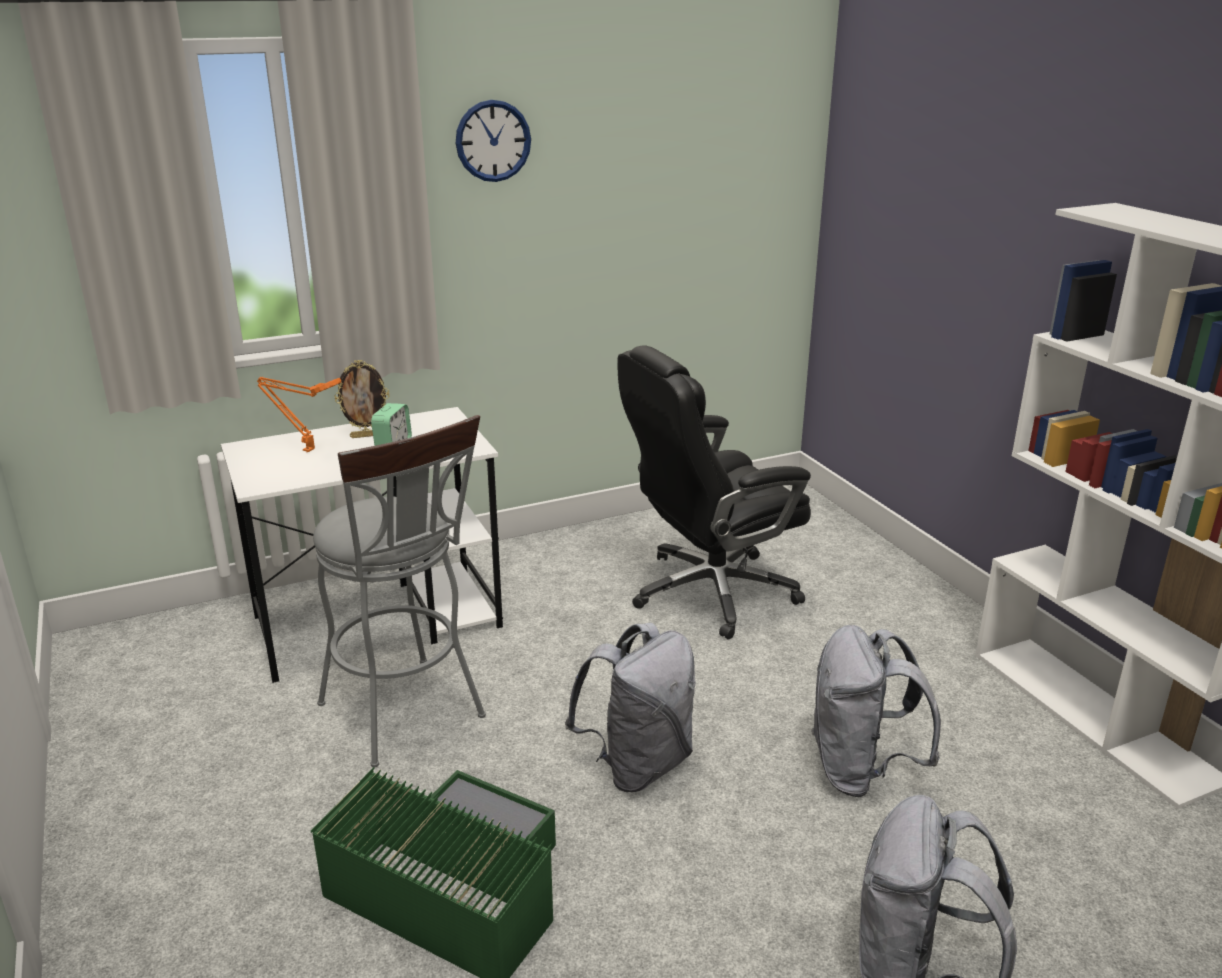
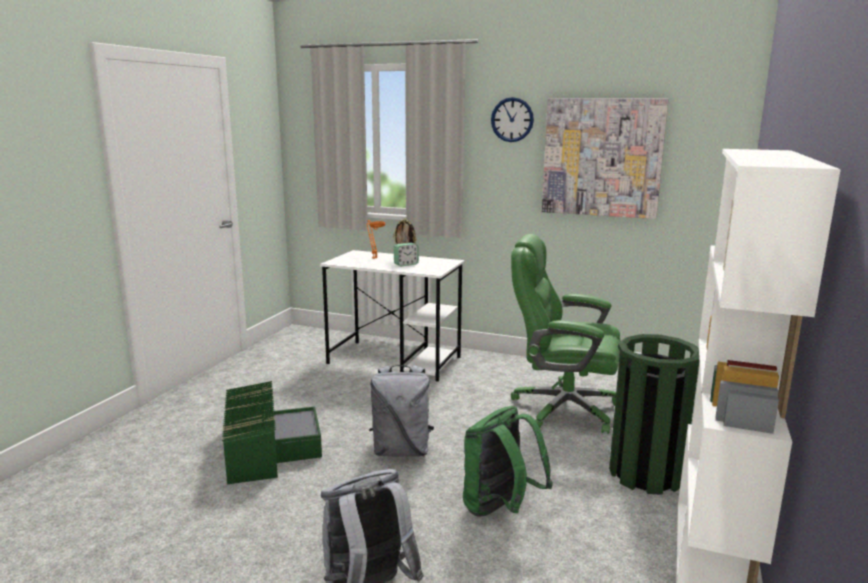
camera: 45 degrees right, 10 degrees down
grey stool [313,415,486,767] -> none
black office chair [617,346,811,639] -> green office chair [511,234,621,434]
grey backpack [811,625,941,797] -> green backpack [463,406,553,517]
none -> picture [542,98,669,219]
none -> green trash can [609,334,699,495]

